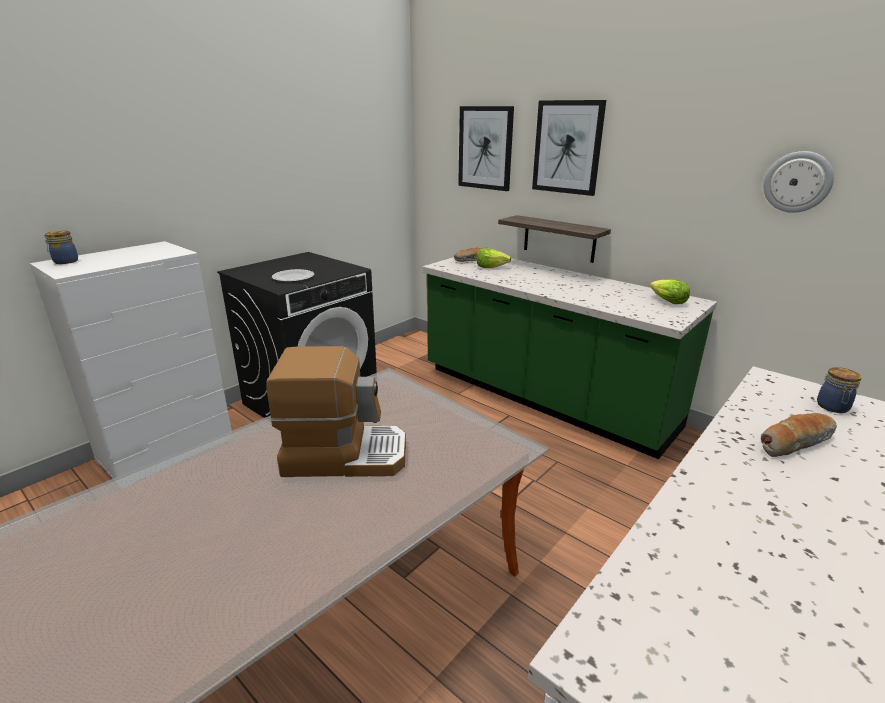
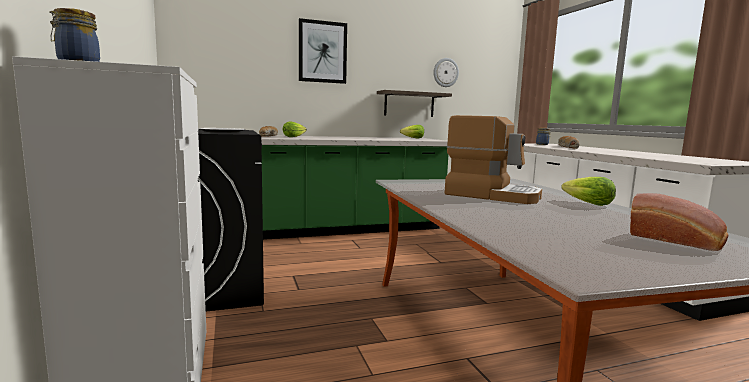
camera: 60 degrees left, 15 degrees down
coffee machine [266,346,406,477] -> coffee machine turned 90 degrees clockwise [445,115,542,204]
picture [458,106,514,191] -> none
shelf [498,215,611,263] -> shelf moved to [377,90,452,117]
none -> lettuce [561,177,616,206]
none -> bread [630,193,728,251]

